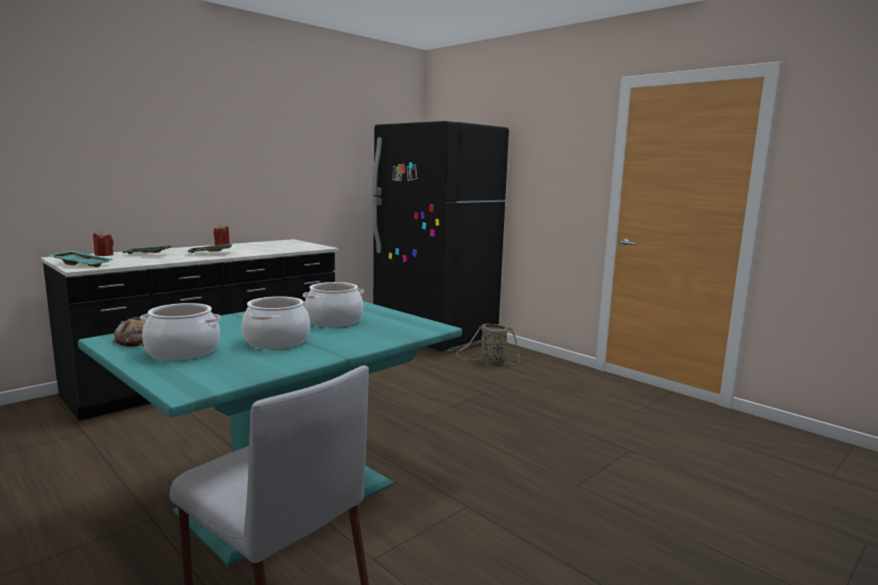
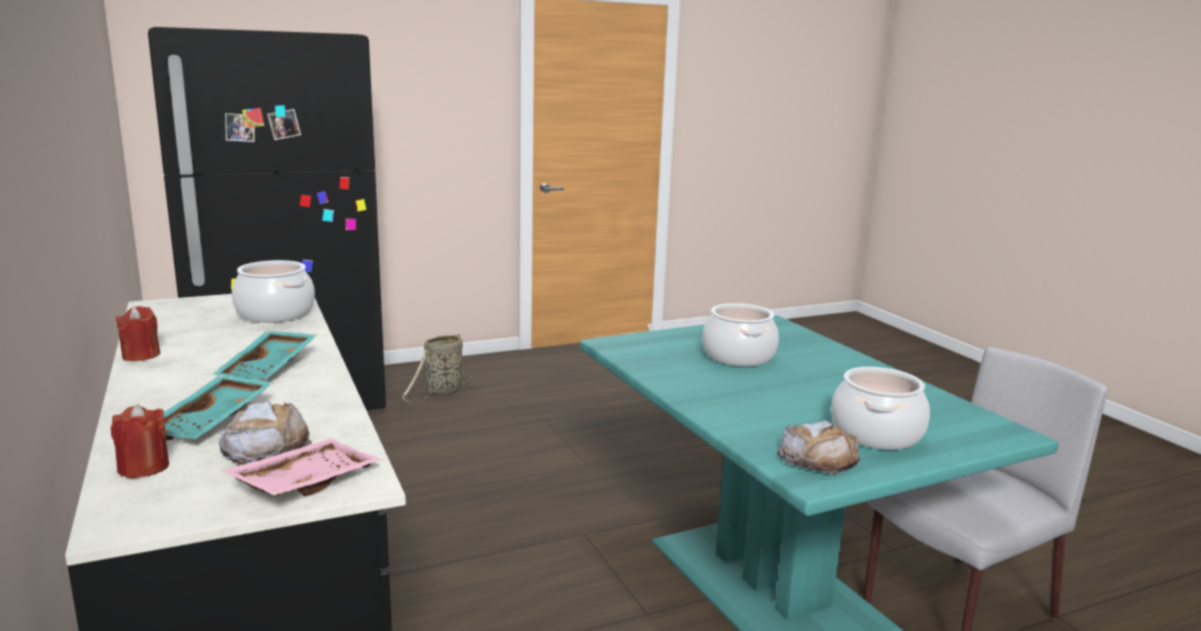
camera: 70 degrees left, 5 degrees up
turquoise tray [49,250,113,267] -> pink tray [221,438,382,496]
cooking pot [242,296,310,349] -> cooking pot moved to [232,260,315,323]
none -> bread [219,401,312,465]

